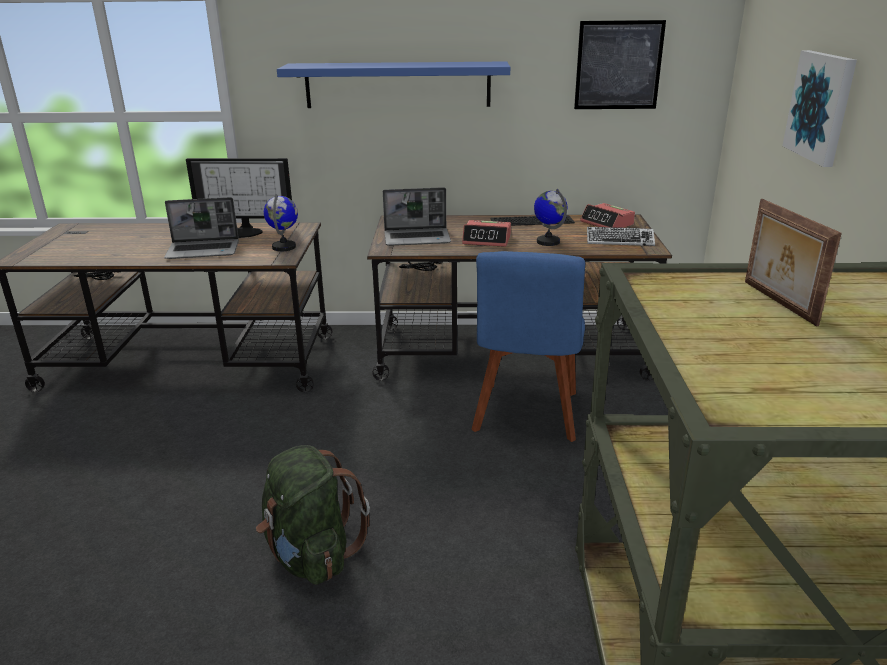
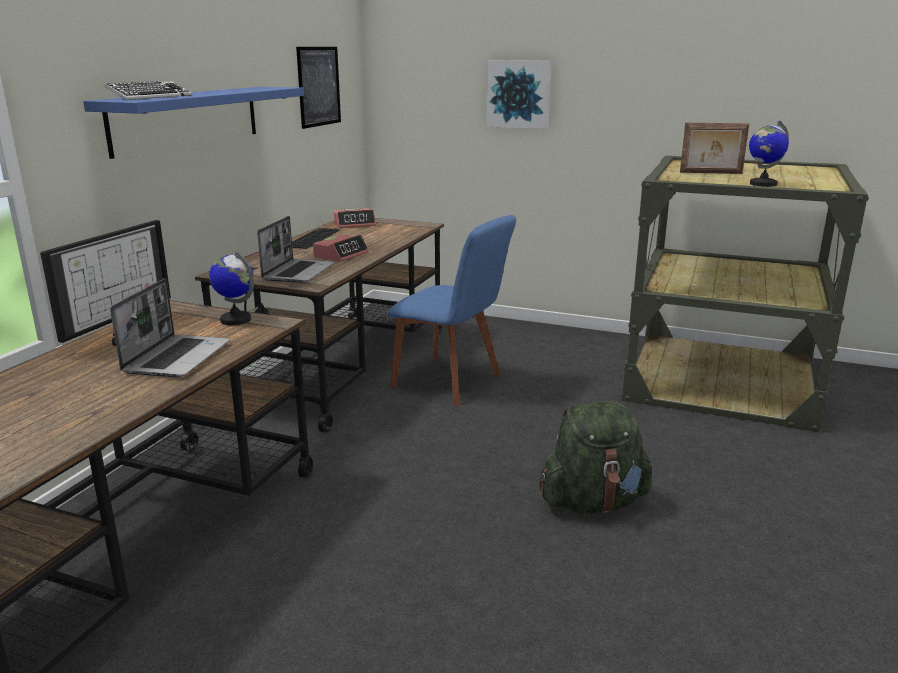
camera: 70 degrees left, 5 degrees down
globe [534,189,568,246] -> globe moved to [749,120,789,187]
keyboard [587,227,655,246] -> keyboard moved to [105,81,192,100]

